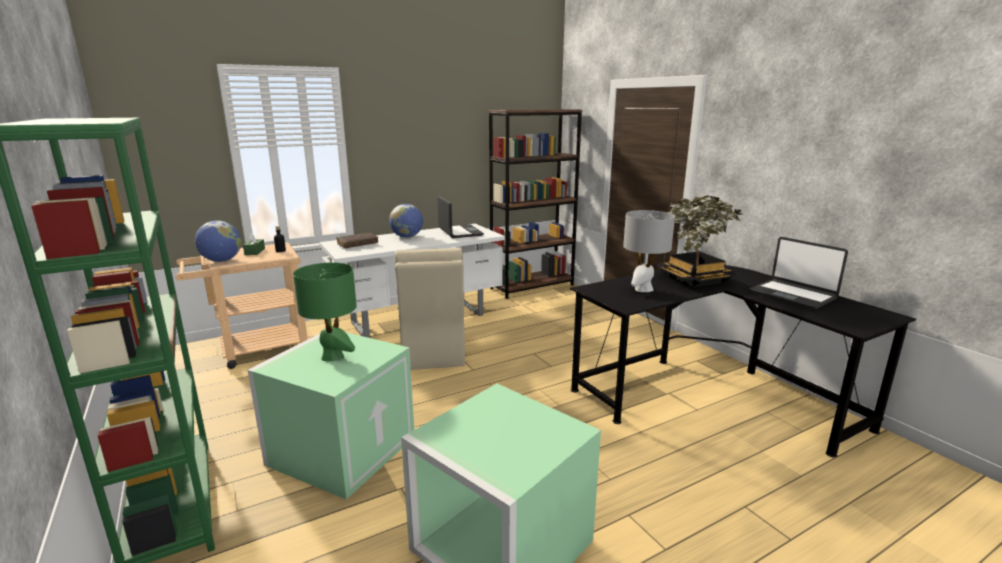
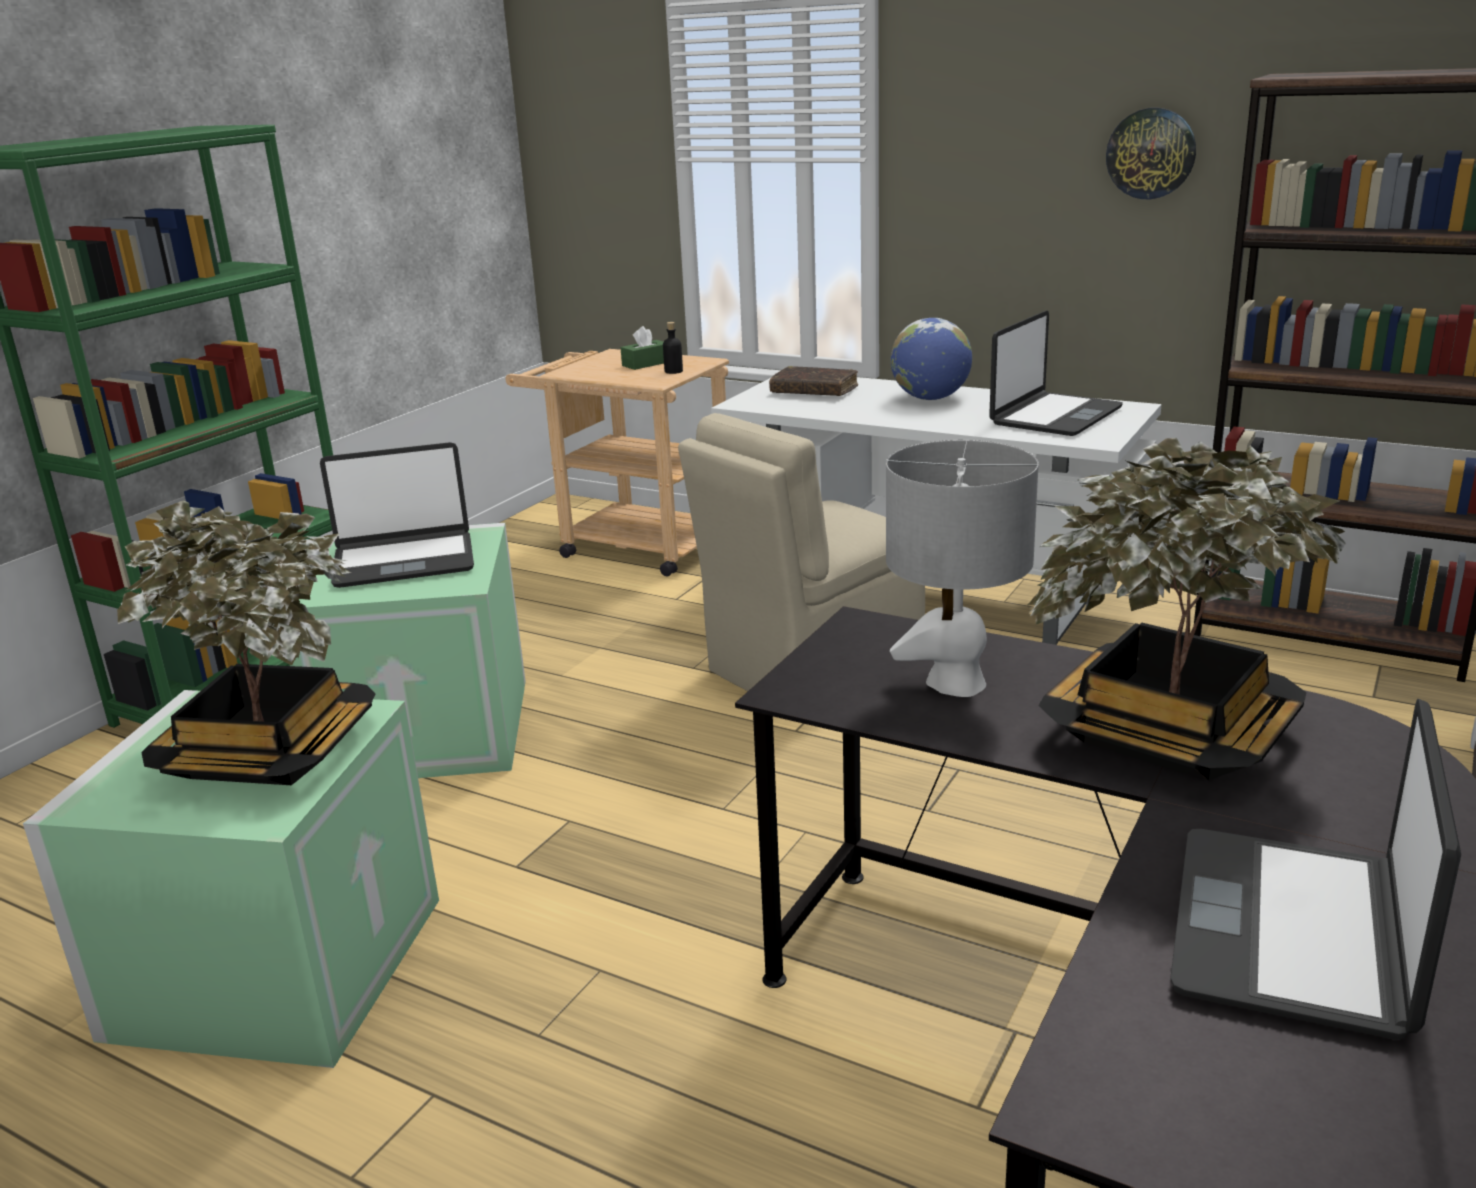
camera: 60 degrees right, 5 degrees up
globe [195,221,241,262] -> none
green table lamp [293,263,357,361] -> laptop [320,442,474,588]
none -> potted plant [117,500,376,785]
none -> wall clock [1106,108,1196,199]

